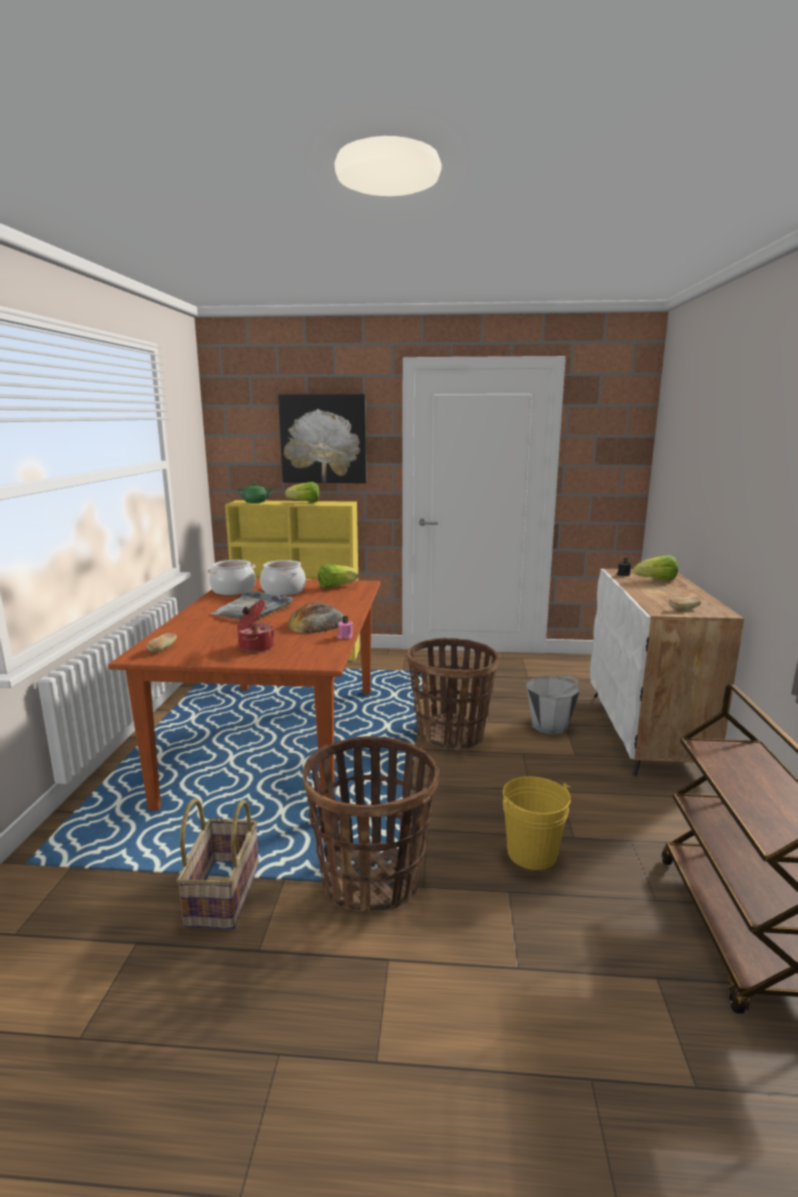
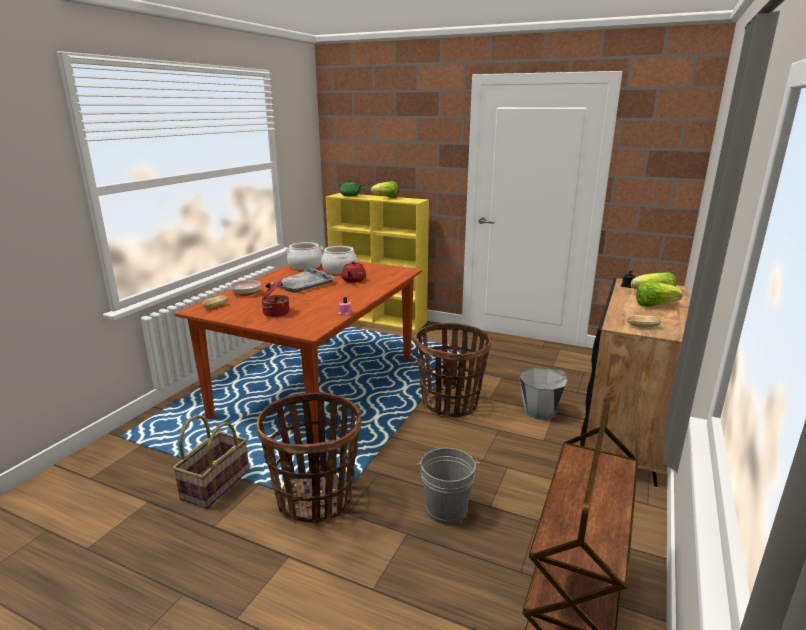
camera: 20 degrees right, 5 degrees up
picture [278,394,366,483] -> none
bread [286,602,345,633] -> none
lettuce [318,564,358,588] -> lettuce moved to [636,281,683,307]
yellow bucket [503,776,571,870] -> grey bucket [417,448,480,525]
white cabinet [590,569,744,776] -> black cabinet [580,278,690,487]
none -> bowl [230,280,261,296]
none -> red teapot [341,261,366,283]

